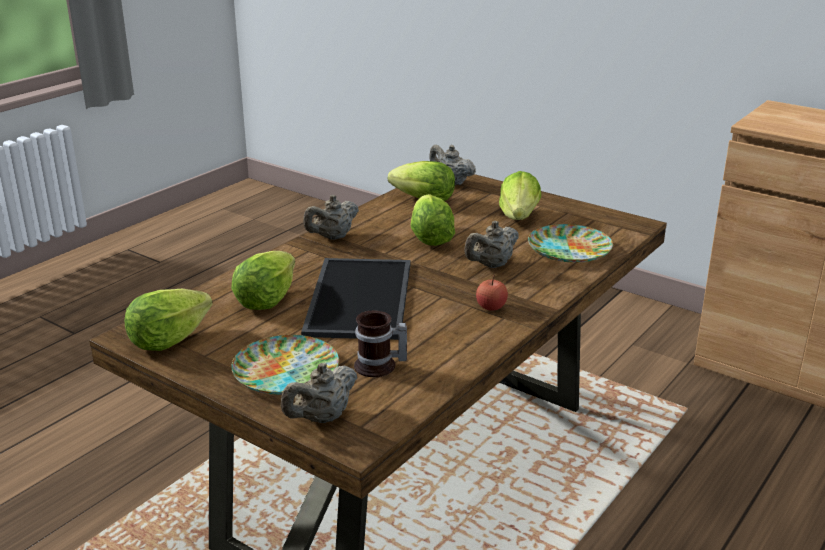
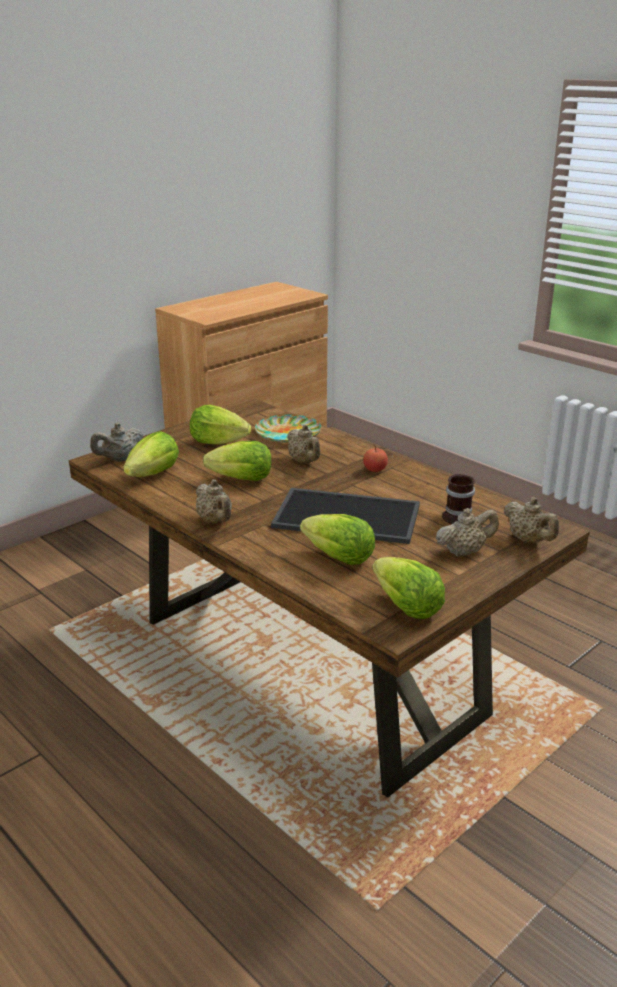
camera: 80 degrees left, 0 degrees up
plate [231,335,339,395] -> beige teapot [436,508,499,557]

